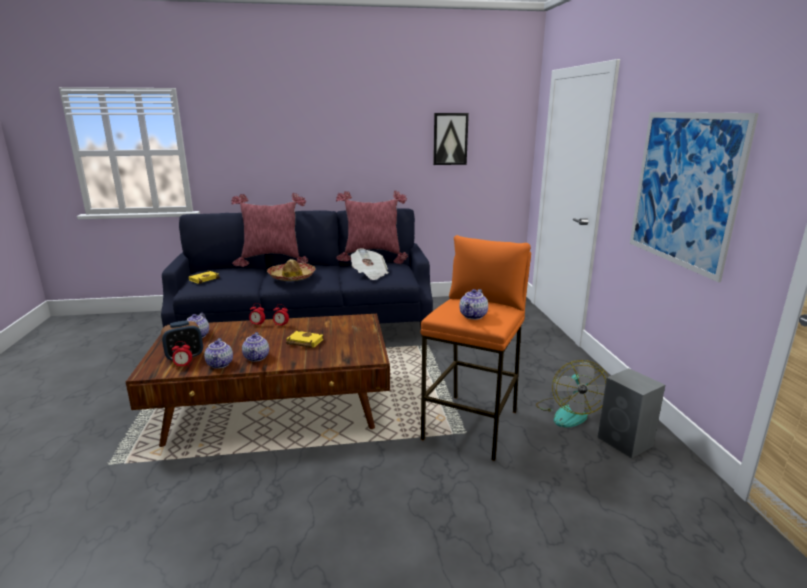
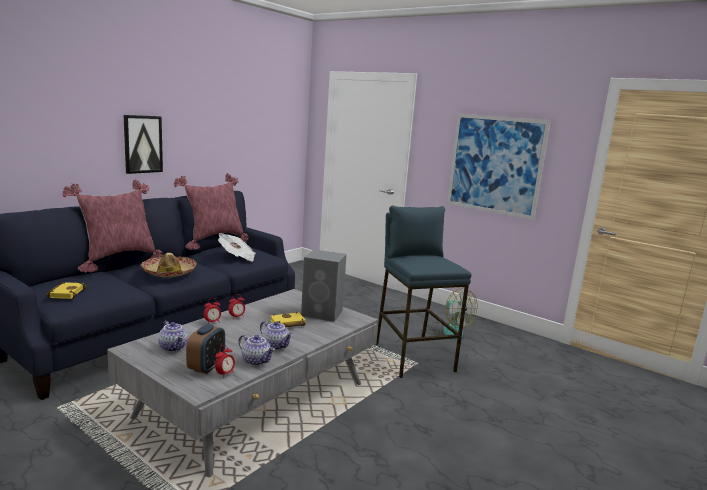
camera: 45 degrees left, 5 degrees down
brown coffee table [125,314,390,447] -> grey coffee table [107,289,379,477]
orange stool [420,235,531,461] -> blue stool [376,205,472,378]
picture [433,113,469,165] -> picture moved to [123,115,163,174]
teapot [459,289,488,320] -> none
grey speaker [597,368,665,458] -> grey speaker moved to [301,250,347,322]

